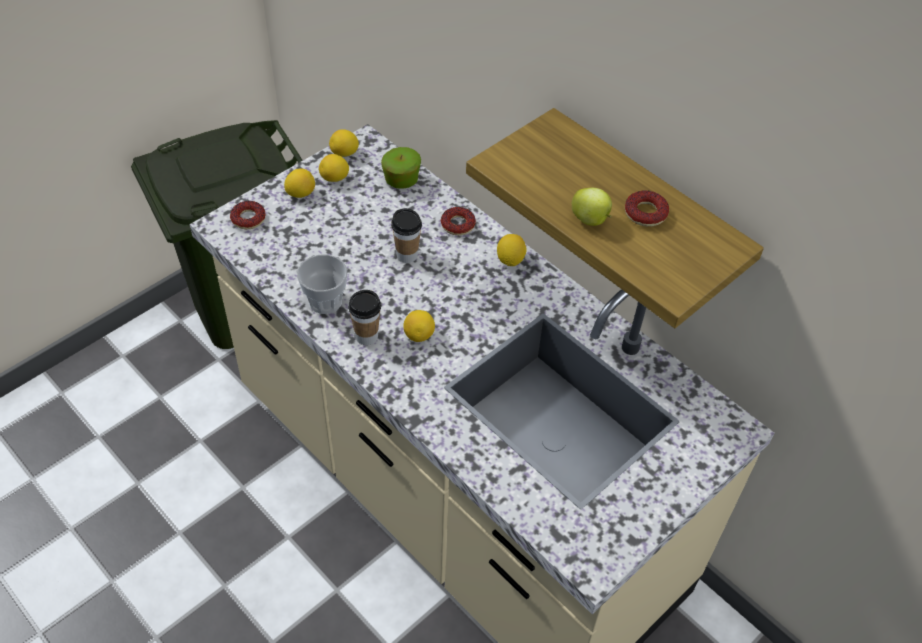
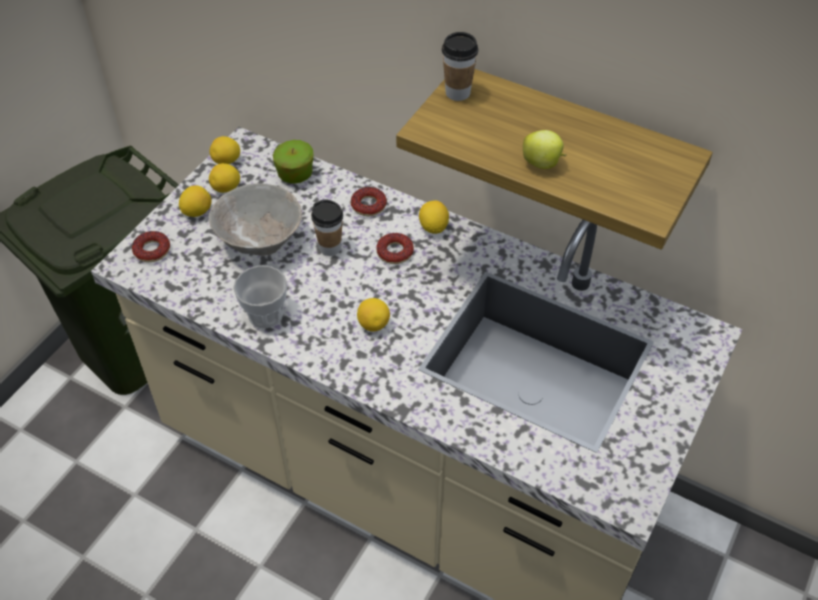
camera: 15 degrees left, 0 degrees up
cup [348,290,381,345] -> cup moved to [442,32,478,101]
donut [625,190,669,227] -> donut moved to [376,233,414,264]
none -> grey bowl [208,183,302,256]

